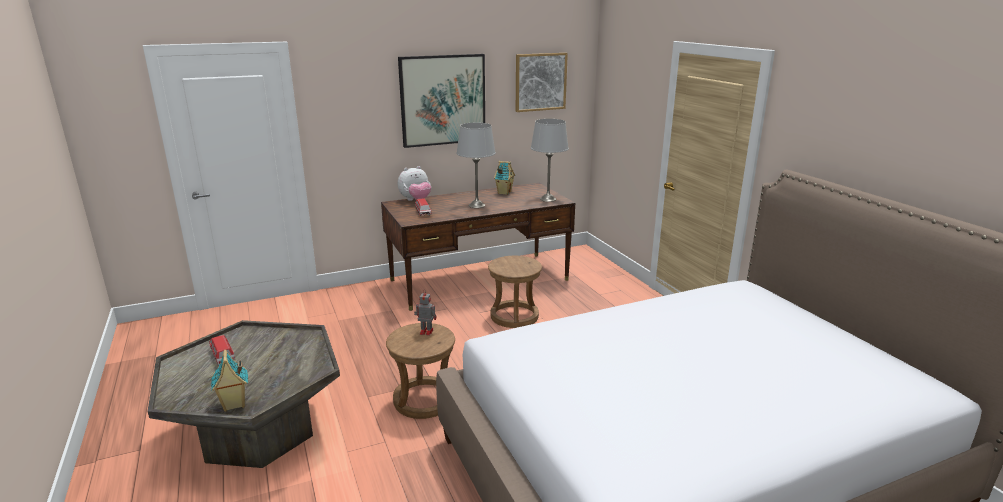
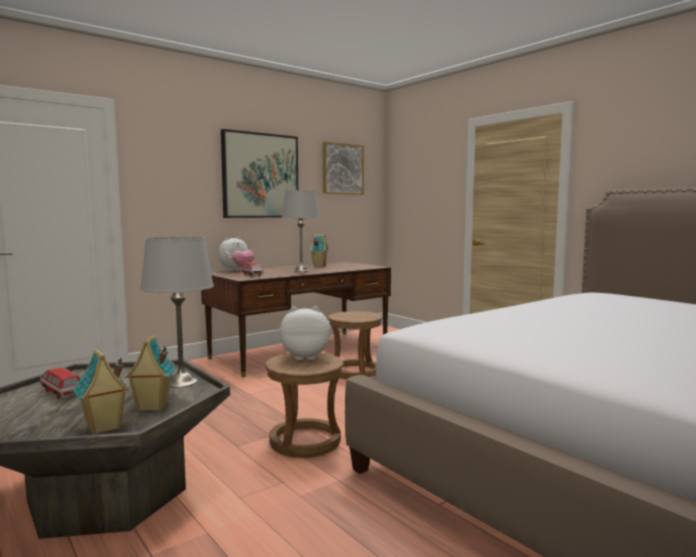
camera: 15 degrees left, 15 degrees down
toy robot [414,290,436,336] -> plush toy [280,306,330,360]
grey table lamp [531,119,569,202] -> grey table lamp moved to [140,237,214,387]
none -> toy house [125,335,176,412]

